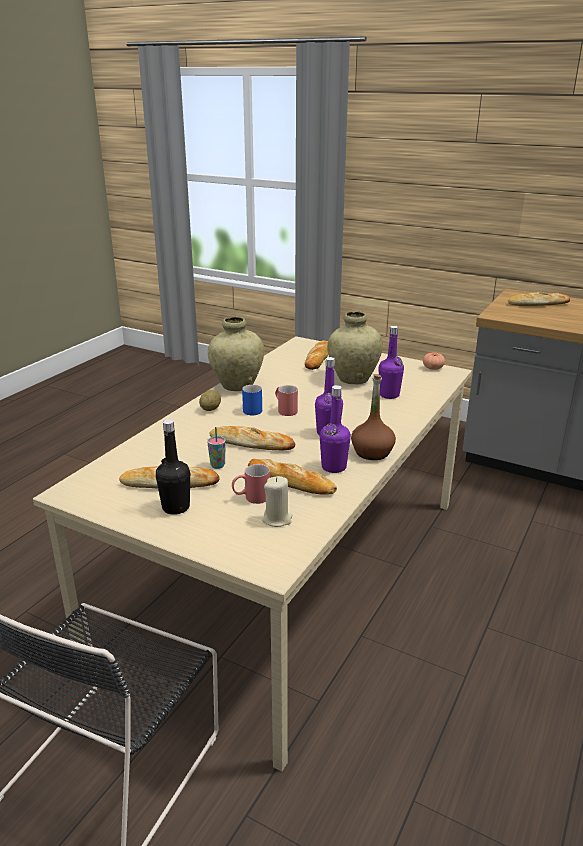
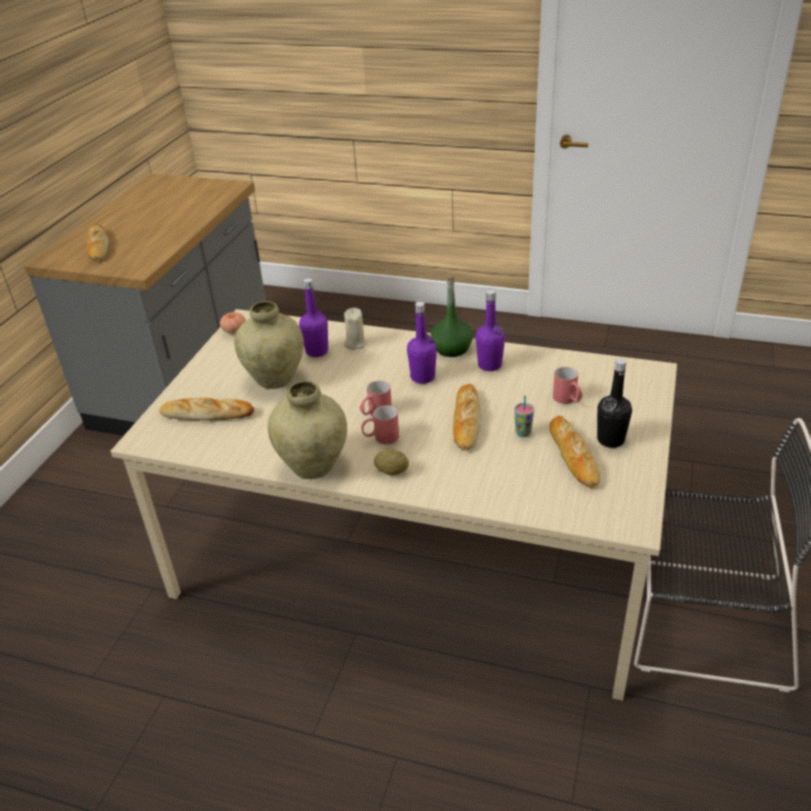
camera: 100 degrees left, 10 degrees up
blue mug [242,385,262,415] -> red mug [361,405,399,445]
bread [248,459,337,494] -> none
beige candle [262,476,293,527] -> beige candle moved to [344,308,367,350]
brown bottle [351,374,396,460] -> green bottle [430,276,473,357]

